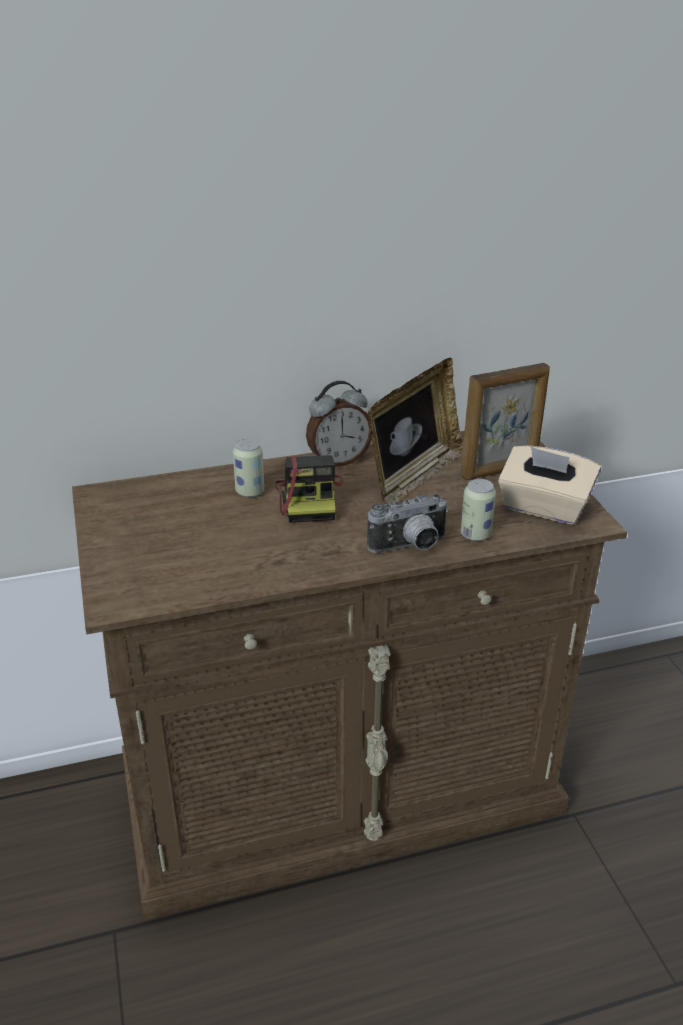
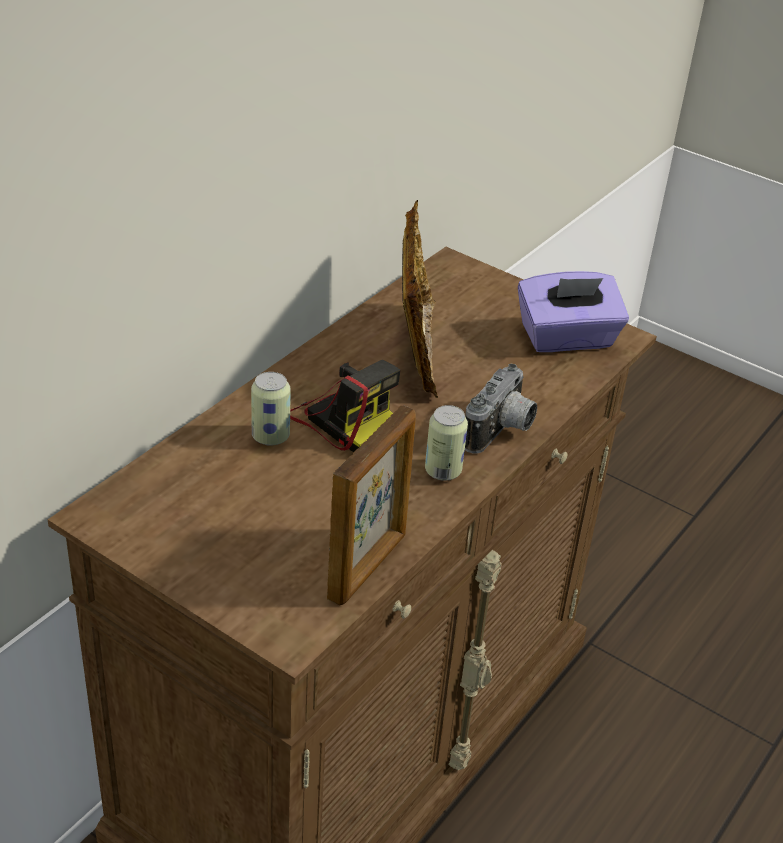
camera: 40 degrees left, 5 degrees up
alarm clock [306,381,372,466] -> none
picture frame [461,363,550,480] -> picture frame moved to [327,405,416,605]
can [461,479,496,541] -> can moved to [425,405,468,481]
beige tissue box [498,445,601,525] -> purple tissue box [518,271,629,352]

